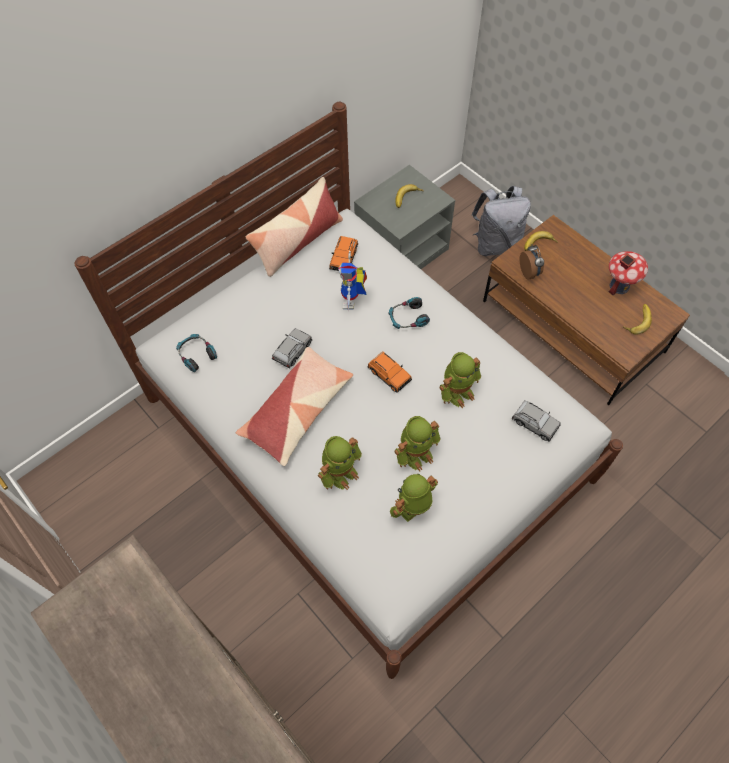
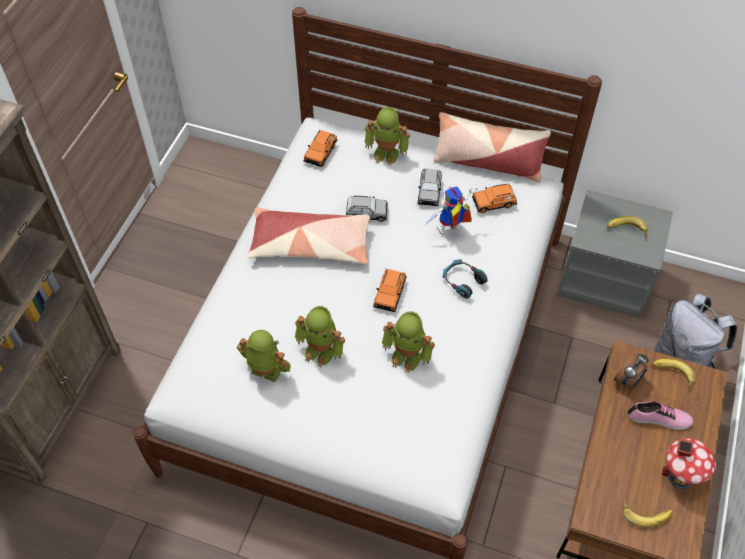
camera: 60 degrees right, 5 degrees down
headphones [176,334,217,372] -> orange toy car [304,130,338,167]
toy robot [318,436,362,490] -> toy robot moved to [364,107,410,165]
grey toy car [512,400,561,442] -> grey toy car moved to [418,169,442,206]
none -> shoe [628,401,694,430]

